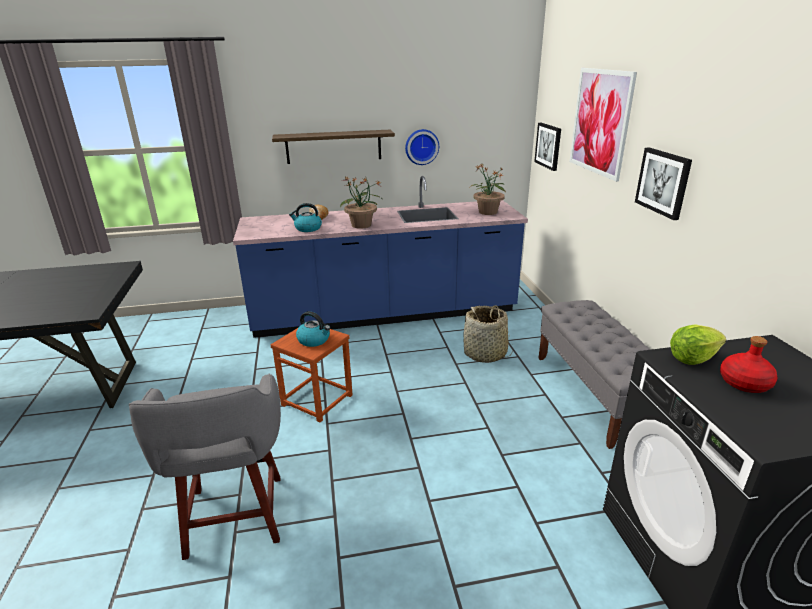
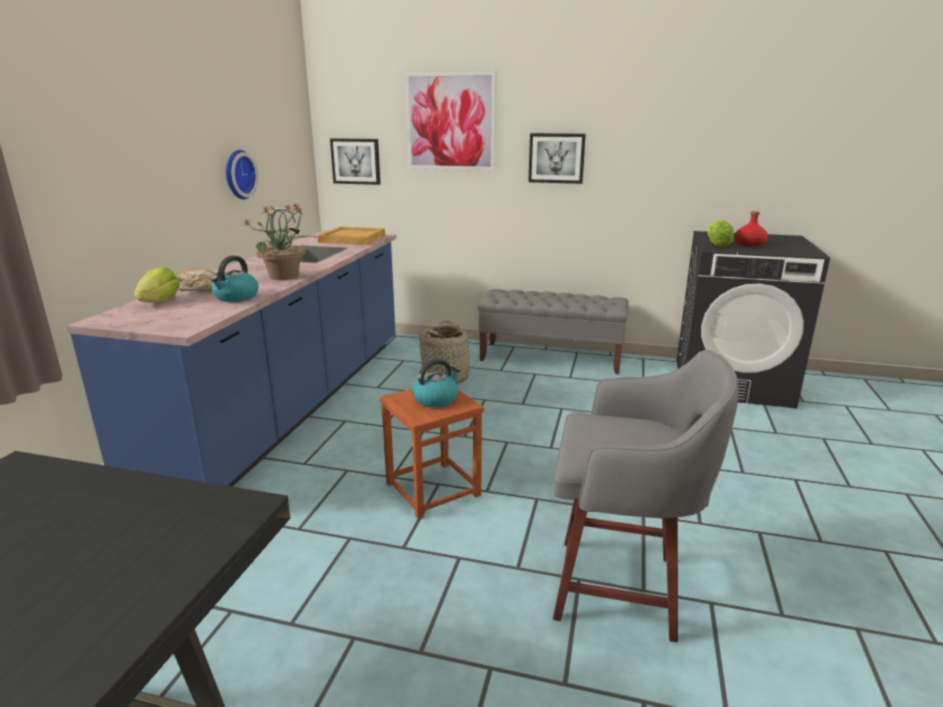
camera: 65 degrees left, 5 degrees down
shelf [272,130,395,164] -> none
potted plant [470,163,506,215] -> beige tray [318,227,385,245]
none -> lettuce [134,267,179,303]

